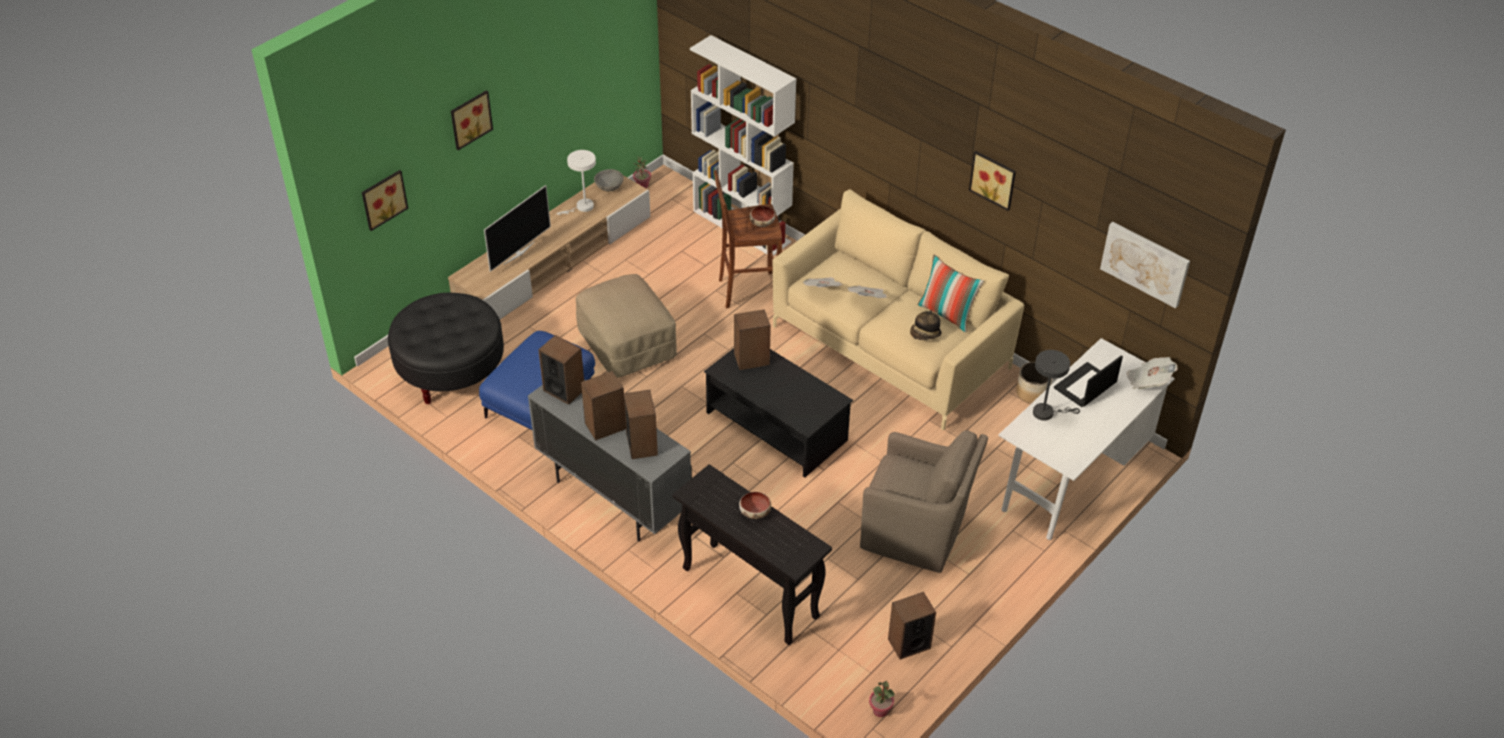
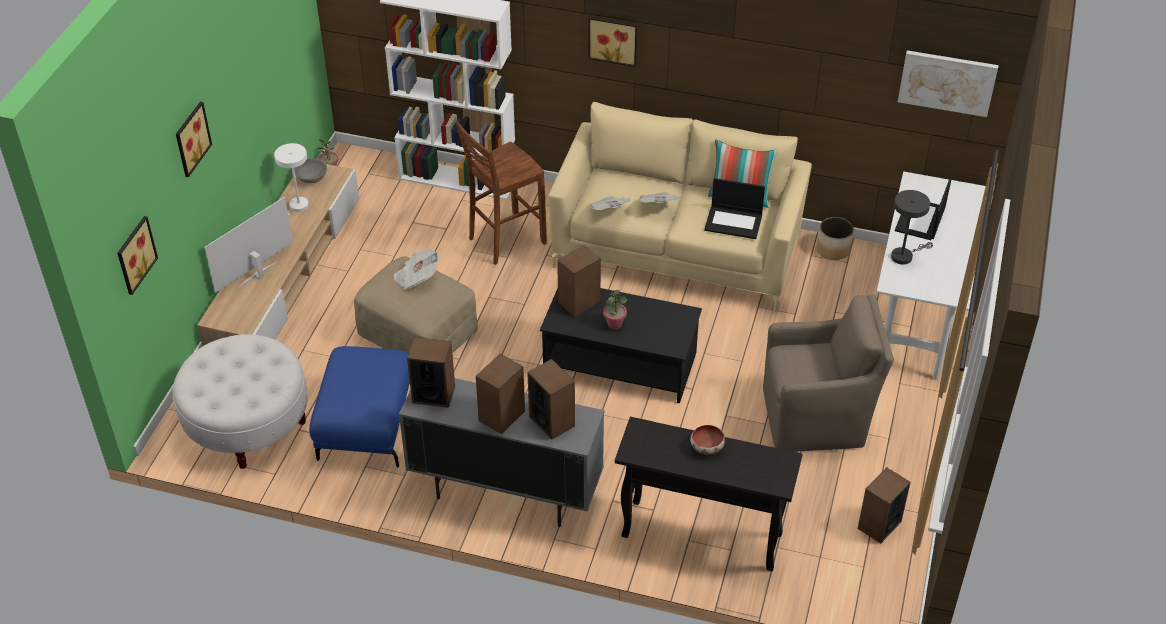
camera: 25 degrees left, 0 degrees up
black ottoman [388,293,504,404] -> white ottoman [173,334,308,469]
television [484,185,551,272] -> television turned 150 degrees counterclockwise [204,197,293,293]
bowl [750,206,775,227] -> none
potted plant [869,681,895,717] -> potted plant moved to [603,290,627,330]
hat [910,310,942,340] -> laptop [704,178,765,239]
picture [969,151,1016,211] -> picture moved to [588,17,637,67]
newspaper [1126,357,1178,389] -> newspaper moved to [394,248,440,290]

